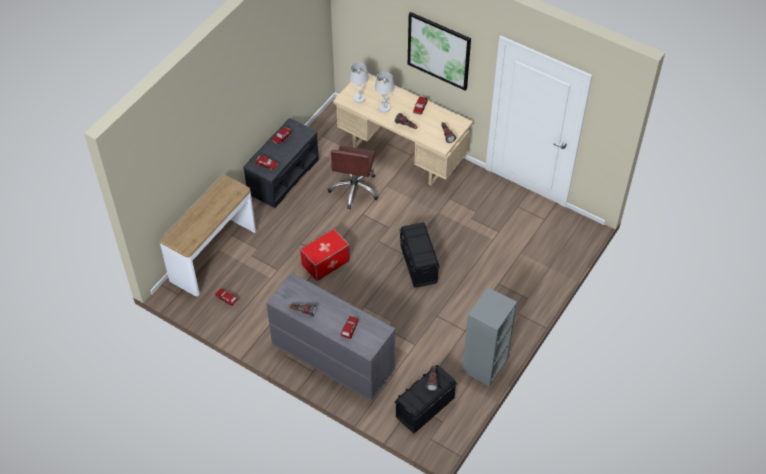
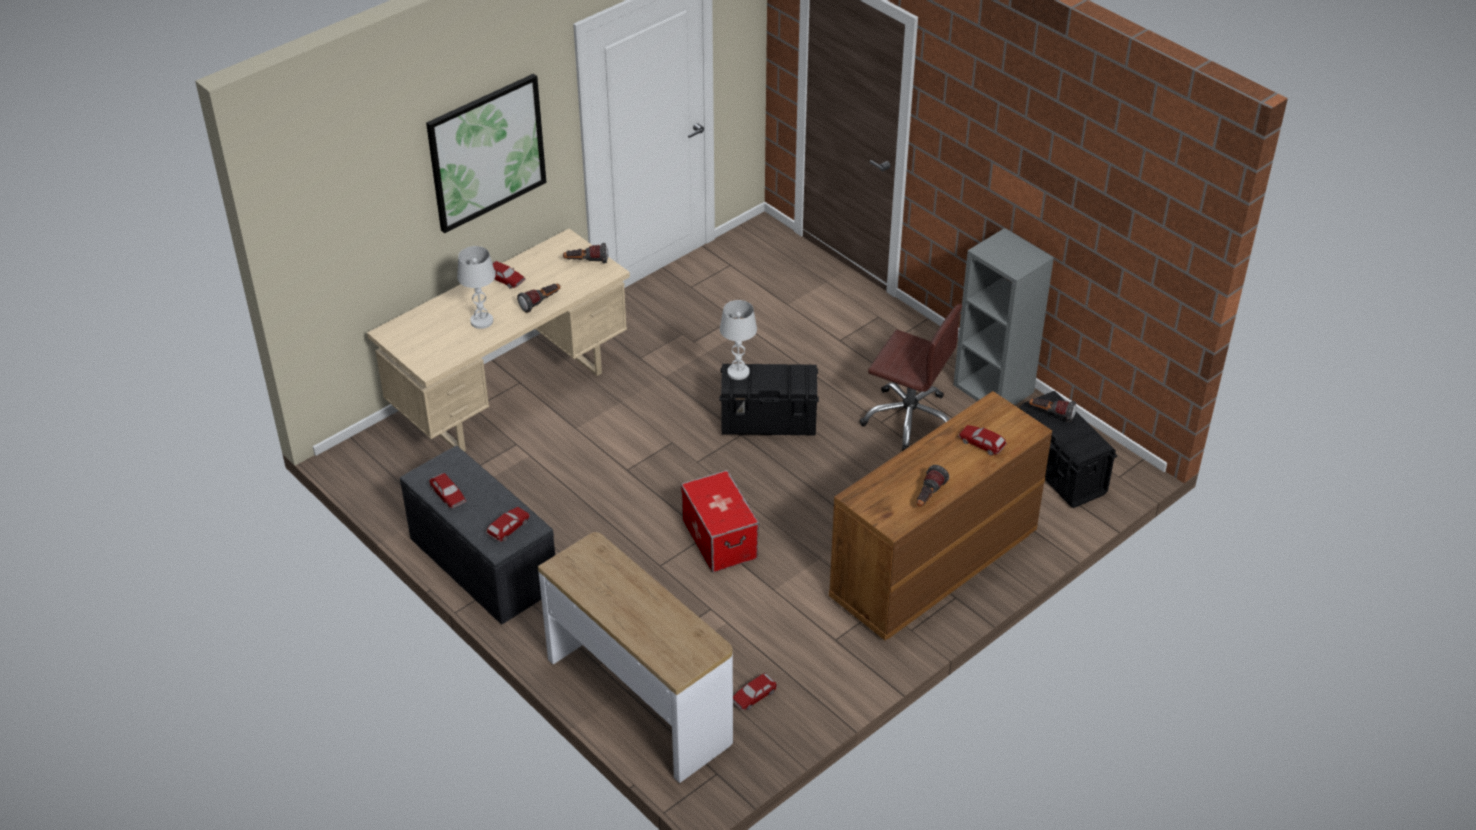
camera: 75 degrees left, 10 degrees down
grey dresser [266,273,395,401] -> brown dresser [829,391,1052,640]
brown office chair [328,146,378,209] -> brown office chair moved to [859,304,962,451]
white table lamp [349,63,369,103] -> white table lamp moved to [720,300,757,380]

